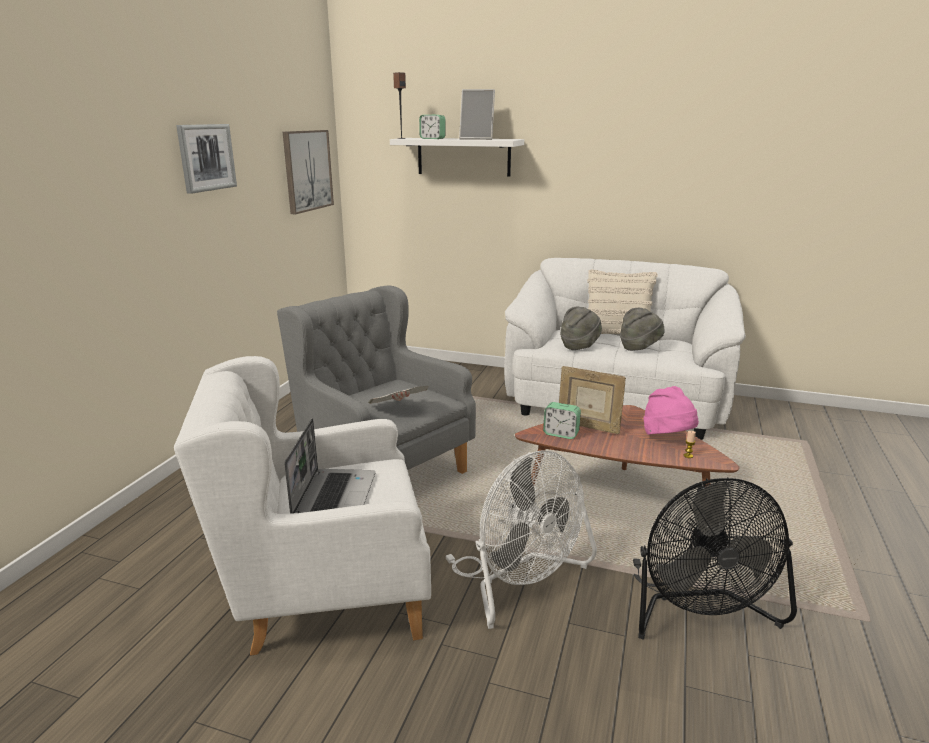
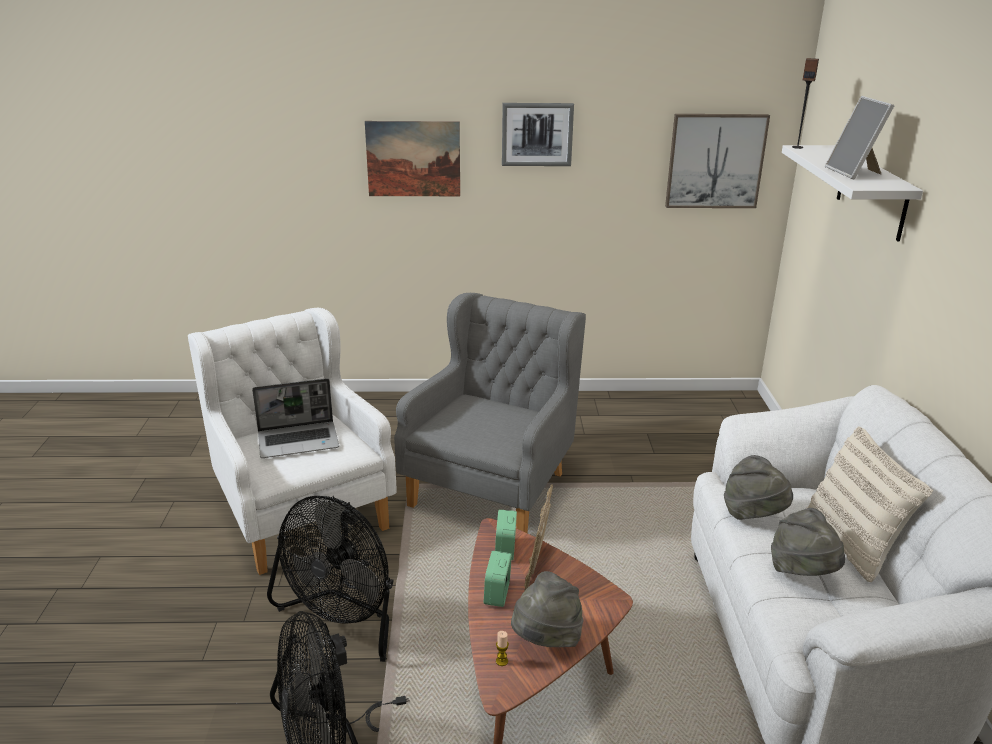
camera: 70 degrees right, 5 degrees up
newspaper [368,386,428,404] -> none
alarm clock [419,114,446,139] -> alarm clock moved to [484,551,512,607]
white fan [446,450,597,629] -> black fan [267,496,393,662]
pink hat [643,386,699,435] -> grey hat [511,571,583,647]
none -> picture [365,121,460,196]

